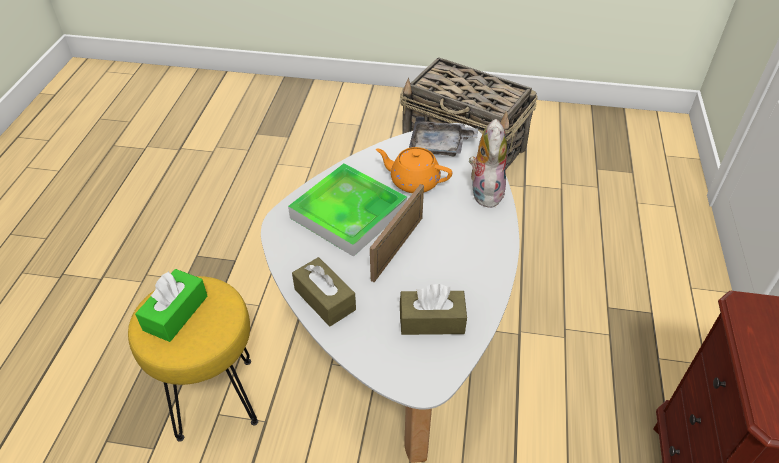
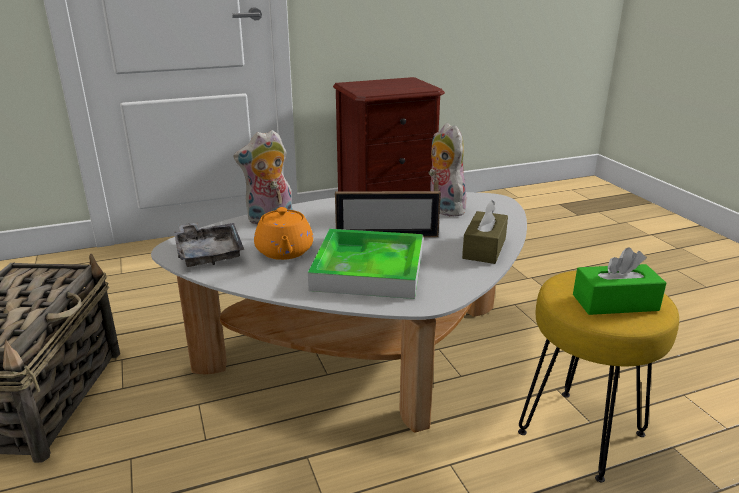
camera: 120 degrees left, 20 degrees down
brown tissue box [400,284,467,335] -> plush toy [428,123,466,216]

